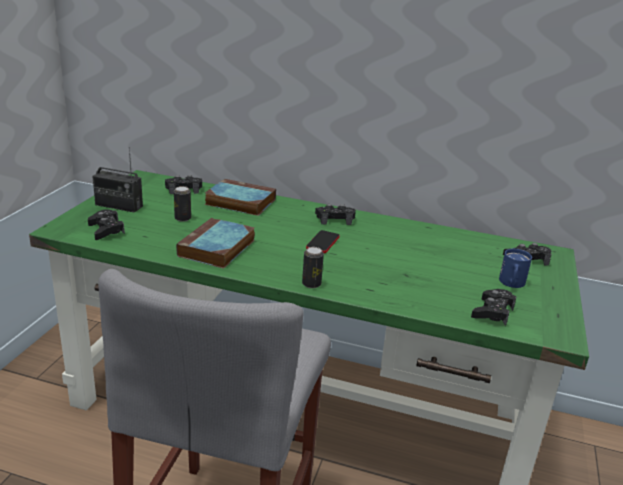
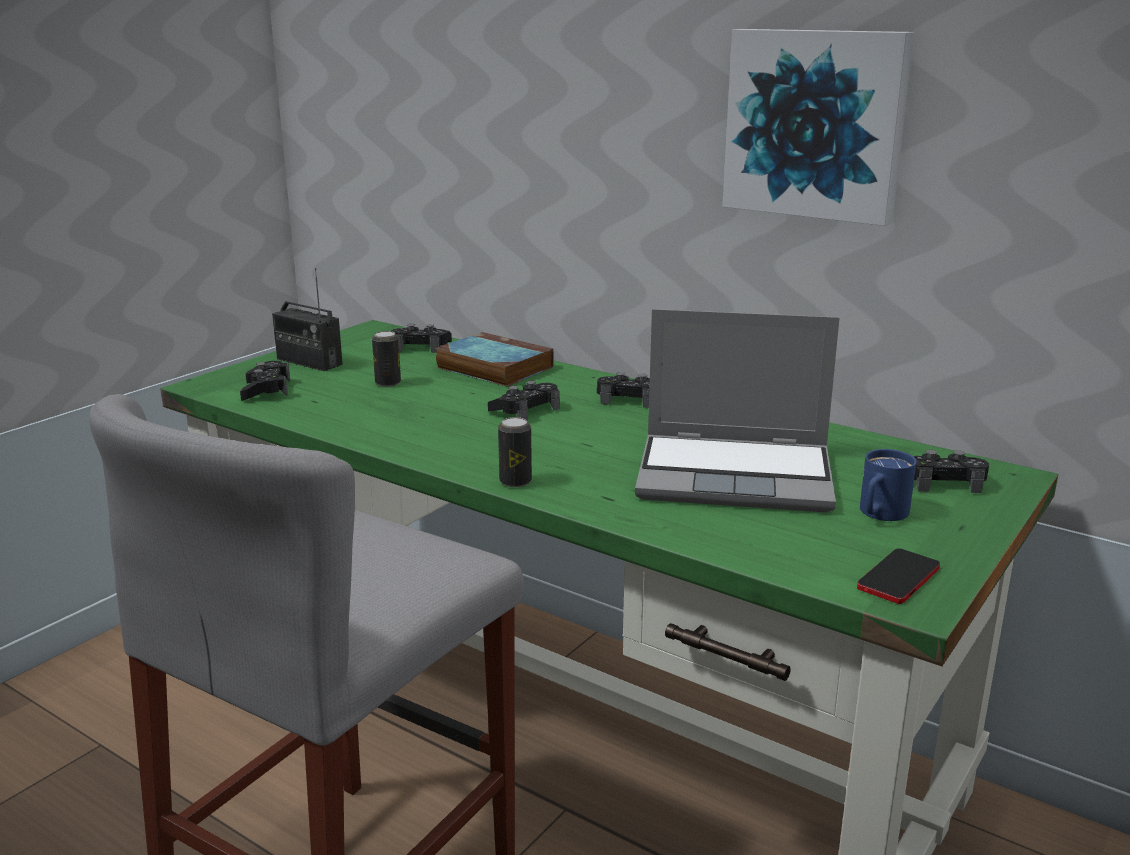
camera: 20 degrees right, 5 degrees down
book [176,218,255,269] -> none
phone [306,230,340,253] -> phone moved to [857,548,940,604]
black game controller [471,289,516,326] -> black game controller moved to [488,381,560,420]
none -> laptop [635,309,840,513]
none -> picture [723,29,914,226]

